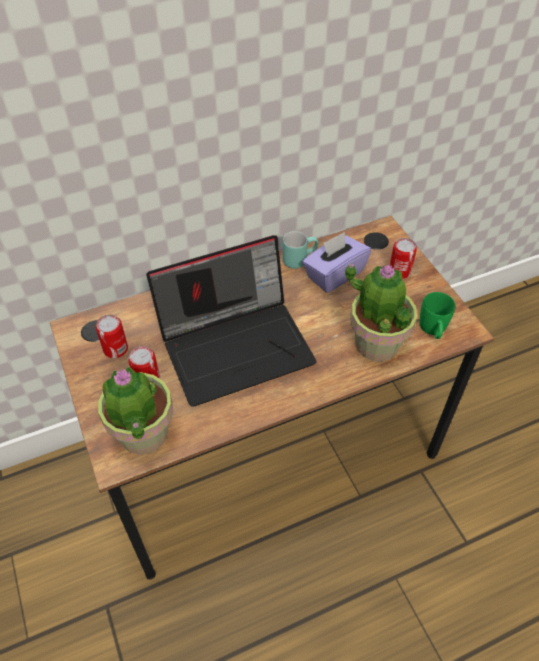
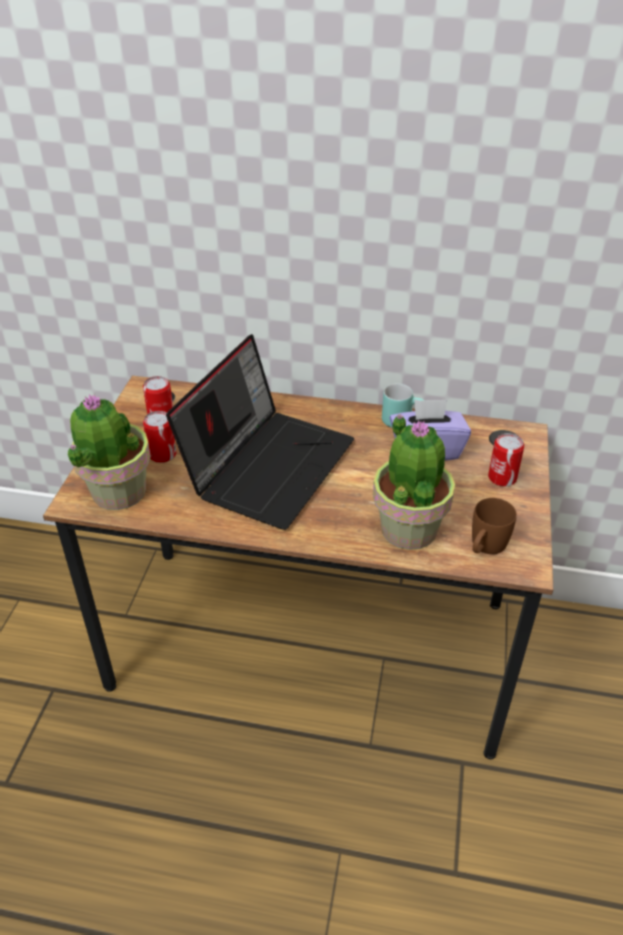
camera: 35 degrees right, 10 degrees down
laptop [146,235,317,407] -> laptop turned 75 degrees counterclockwise [166,334,354,530]
green mug [420,292,455,339] -> brown mug [472,498,517,554]

